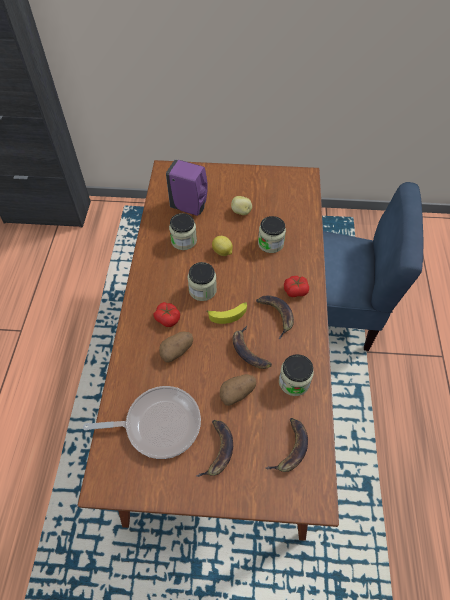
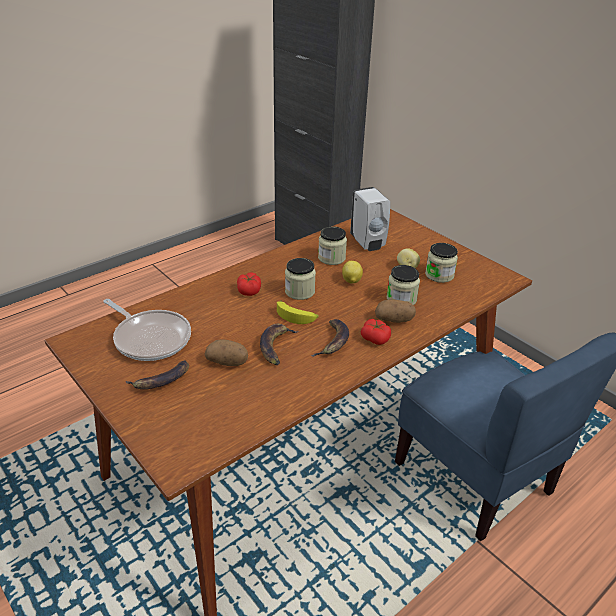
camera: 45 degrees right, 20 degrees down
potato [159,331,193,363] -> potato moved to [375,299,416,323]
purple soap dispenser [166,159,208,216] -> white soap dispenser [350,187,390,251]
banana [266,418,308,472] -> none
jar [279,354,314,396] -> jar moved to [425,243,458,283]

